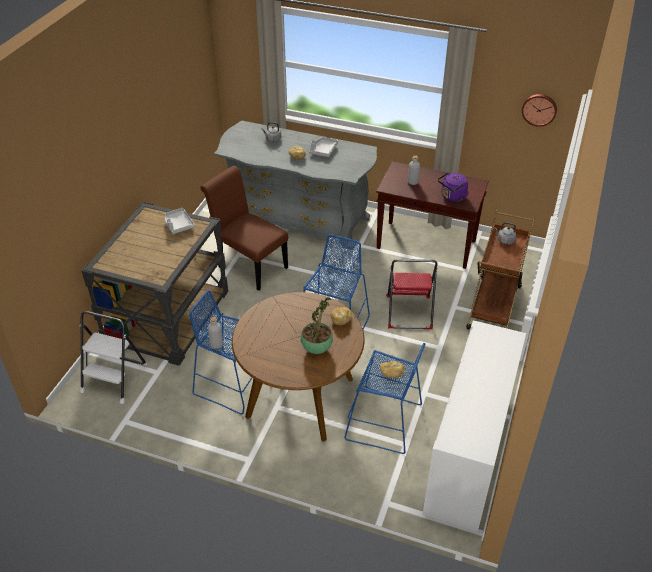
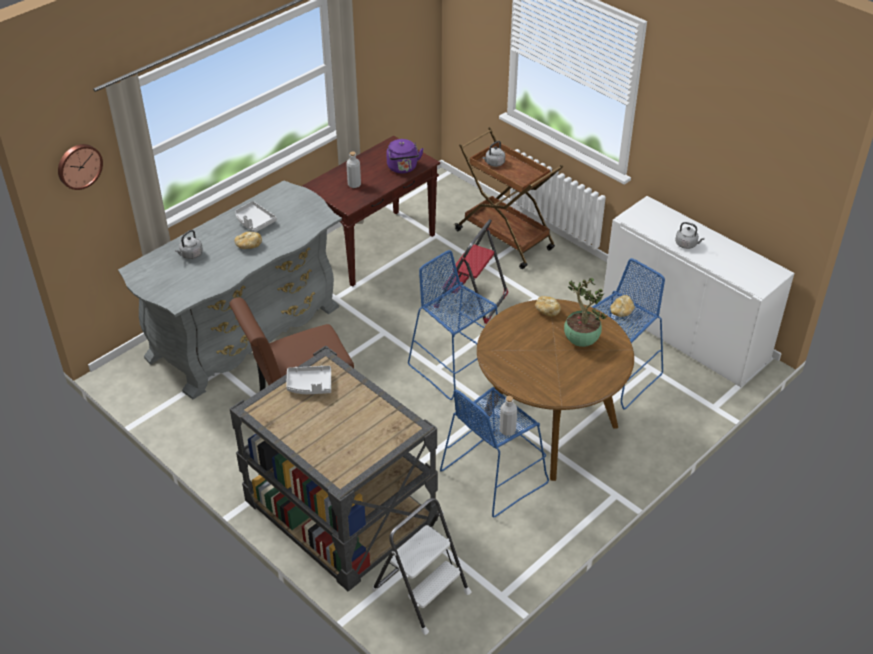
camera: 65 degrees left, 0 degrees up
wall clock [522,94,557,127] -> wall clock moved to [58,144,103,190]
none -> grey kettle [675,222,705,249]

